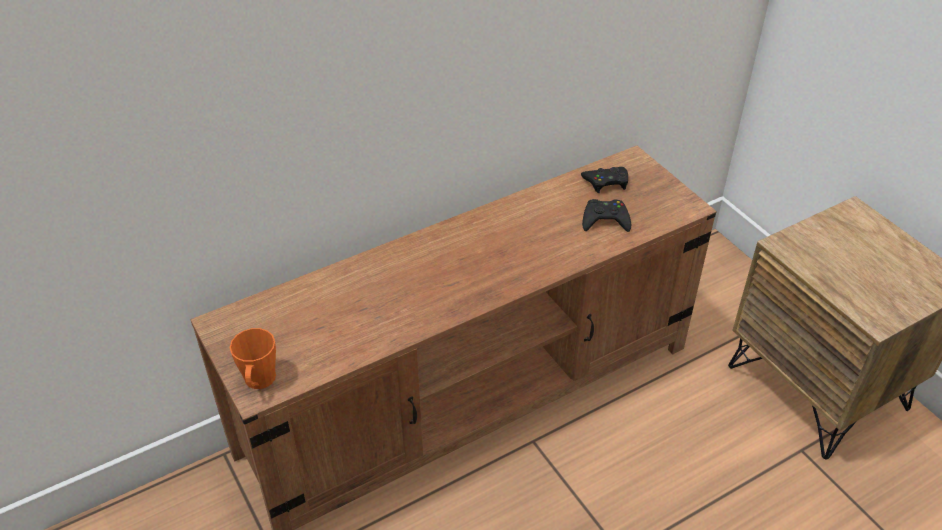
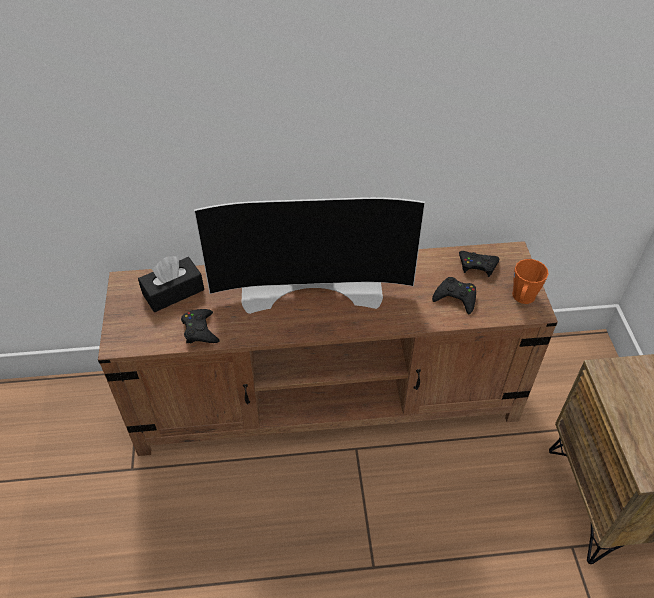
camera: 25 degrees right, 5 degrees up
orange mug [230,328,276,389] -> orange mug moved to [512,259,549,304]
none -> black tissue box [138,256,204,312]
none -> black game controller [181,309,220,344]
none -> television [194,197,425,314]

